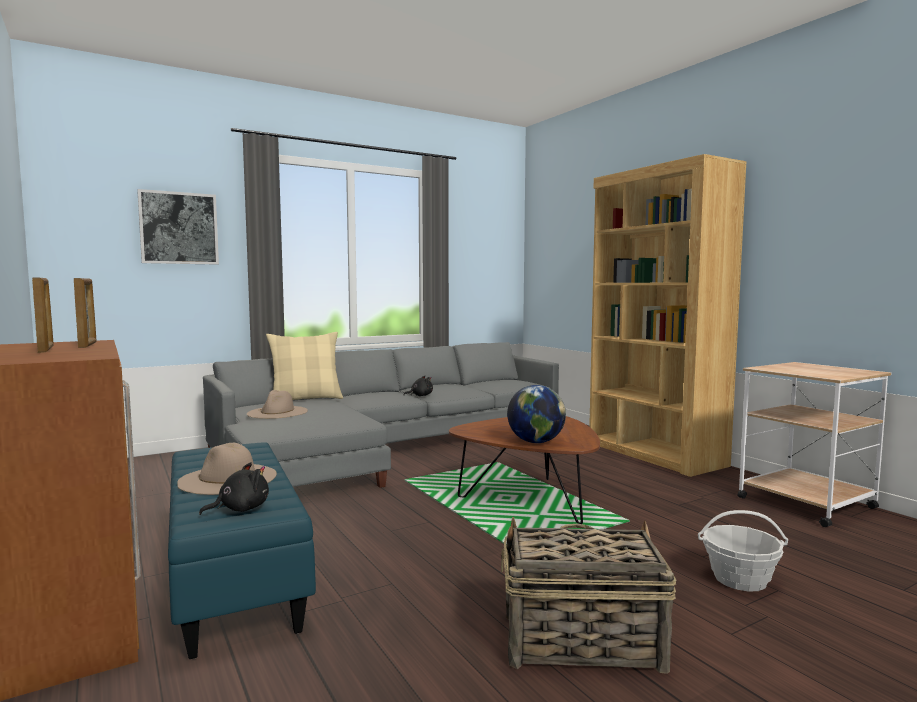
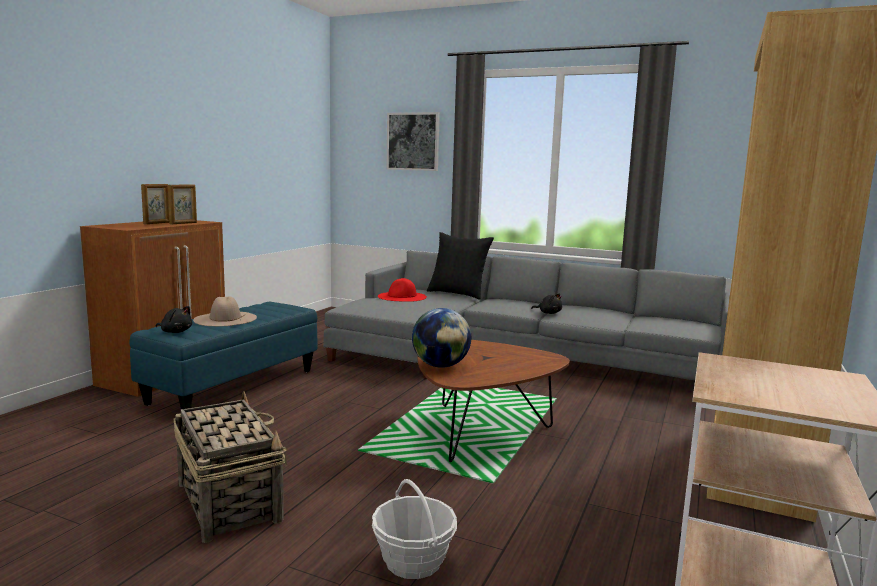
camera: 55 degrees right, 5 degrees up
beige hat [247,390,308,419] -> red hat [378,278,427,302]
beige pillow [266,332,343,400] -> black pillow [427,232,494,300]

